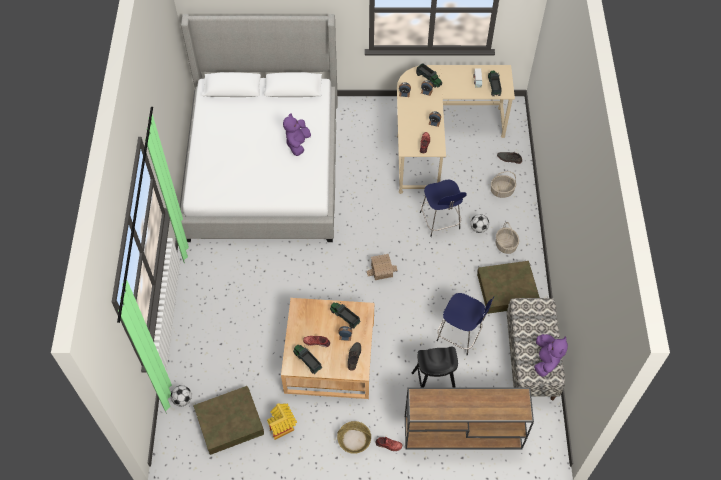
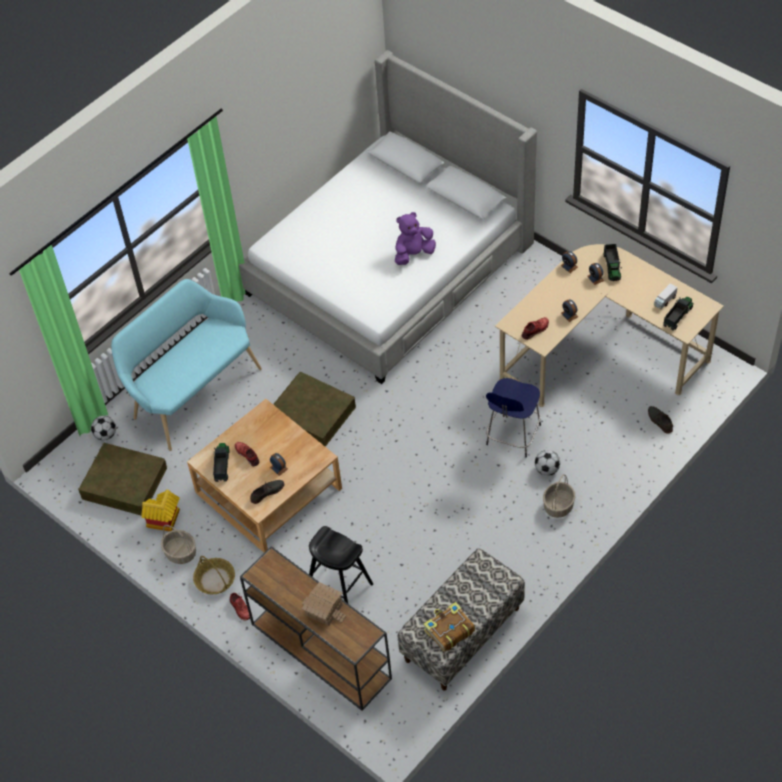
camera: 45 degrees right, 5 degrees down
toy truck [330,303,361,328] -> none
toy house [367,254,398,280] -> toy house moved to [302,582,346,626]
blue stool [437,293,494,355] -> none
brown storage box [477,261,540,314] -> brown storage box moved to [273,372,356,447]
basket [491,171,516,198] -> basket moved to [161,525,196,564]
purple plush toy [534,334,568,377] -> book [423,602,475,652]
none -> turquoise bench [111,279,262,451]

